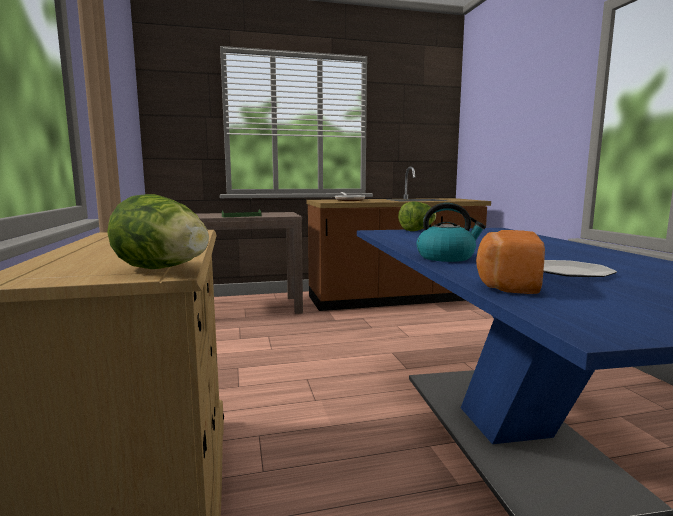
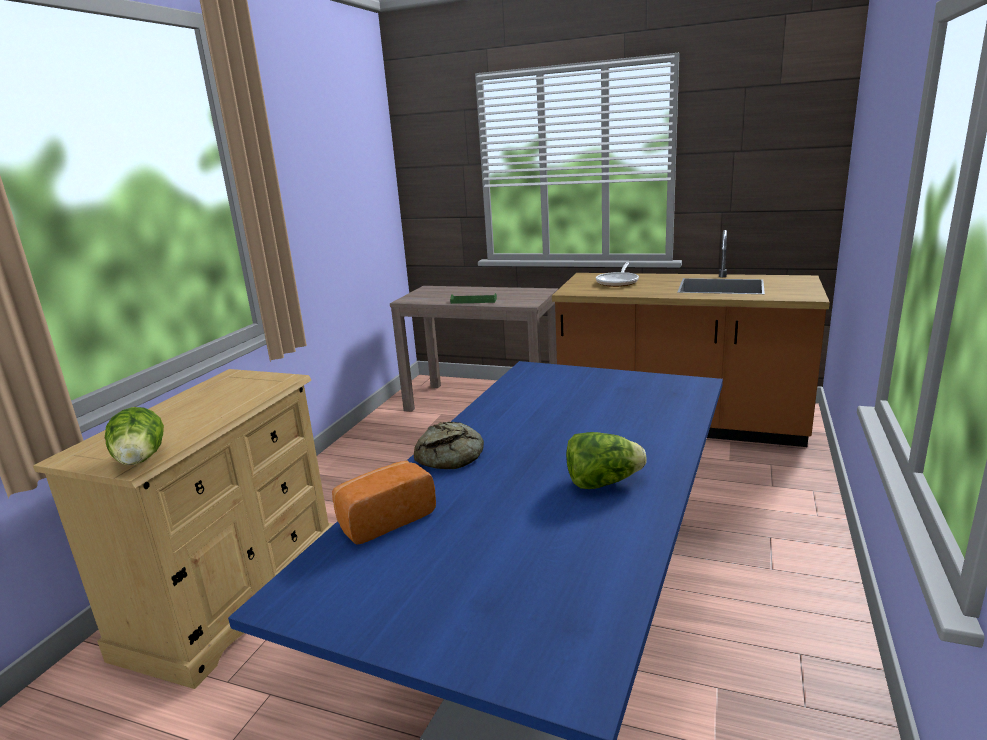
camera: 35 degrees right, 10 degrees up
lettuce [398,201,436,231] -> lettuce moved to [566,432,647,489]
kettle [417,203,486,262] -> bread [414,421,484,469]
plate [543,260,617,277] -> none

